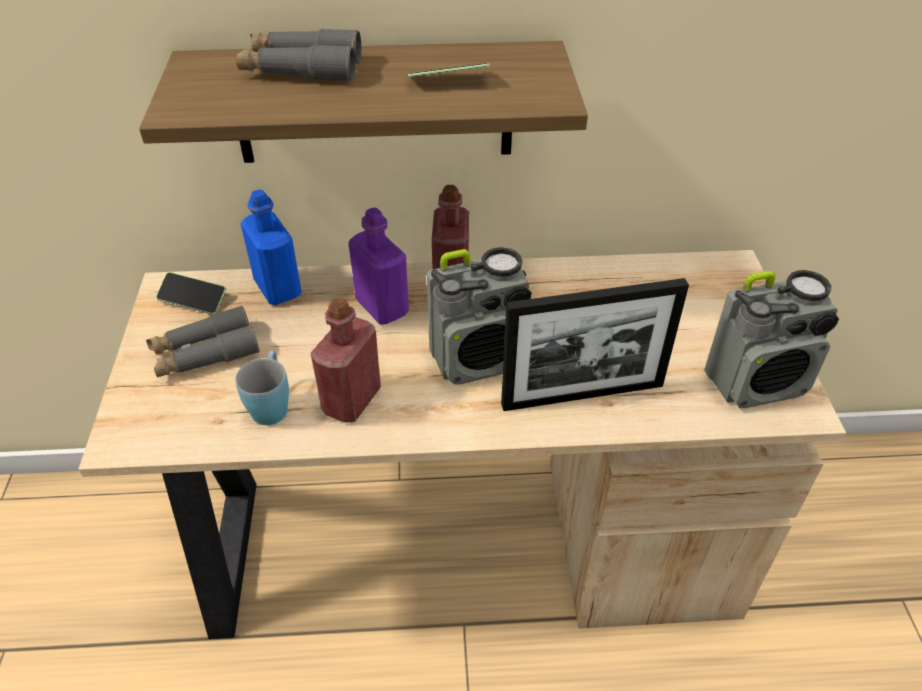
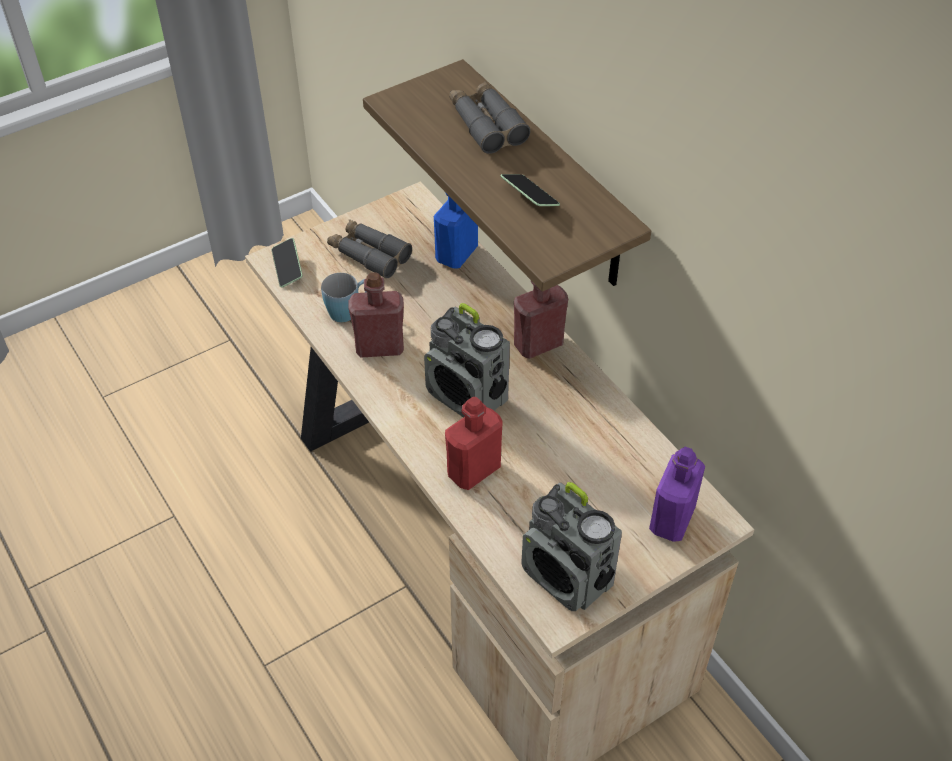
camera: 60 degrees right, 5 degrees up
phone [156,272,226,314] -> phone moved to [272,238,303,288]
purple bottle [348,207,409,324] -> purple bottle moved to [649,447,705,542]
picture frame [501,278,689,411] -> red bottle [445,397,503,490]

